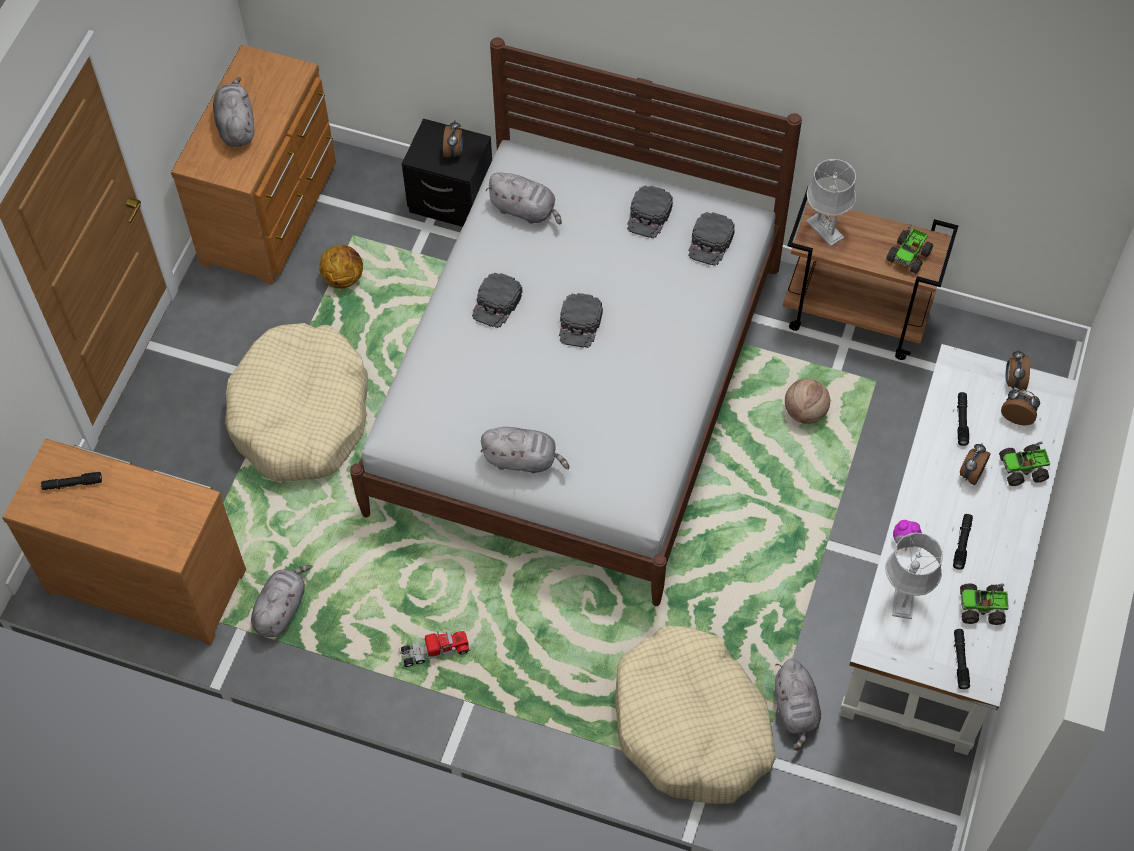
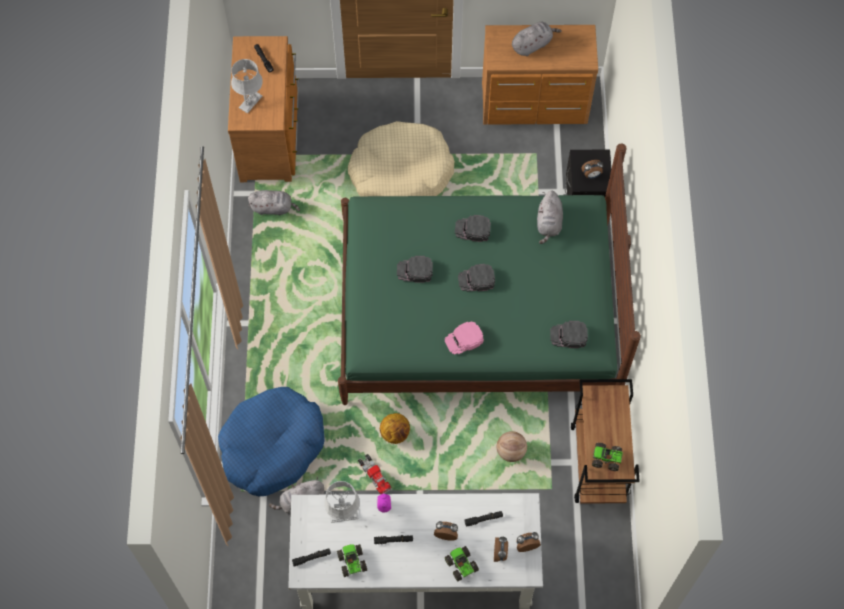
camera: 70 degrees right, 5 degrees up
basketball [319,245,363,289] -> basketball moved to [380,413,410,444]
white bed [350,37,802,606] -> green bed [338,144,641,405]
toy truck [399,631,470,667] -> toy truck moved to [358,454,391,494]
grey plush toy [481,427,569,473] -> none
beige dog bed [615,626,775,804] -> blue dog bed [218,387,325,496]
black cap [627,186,673,238] -> black cap moved to [397,256,433,283]
grey table lamp [806,159,856,247] -> grey table lamp moved to [231,59,263,113]
none -> pink cap [445,321,484,355]

